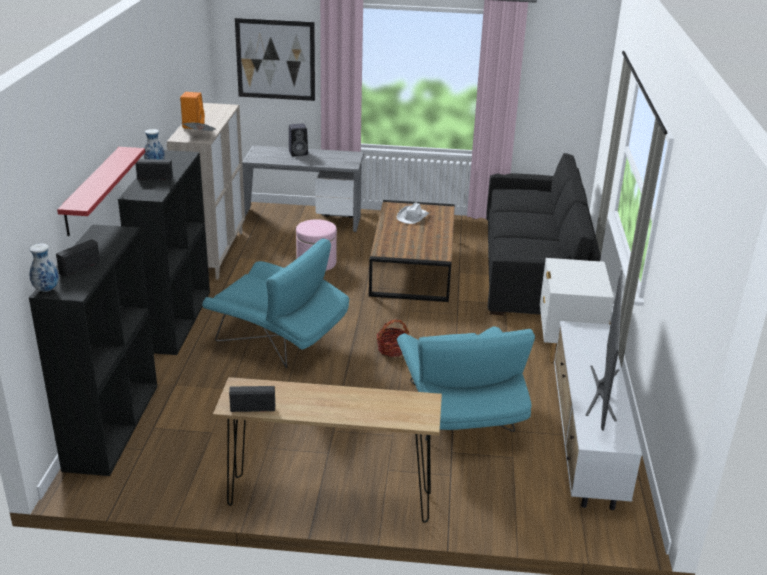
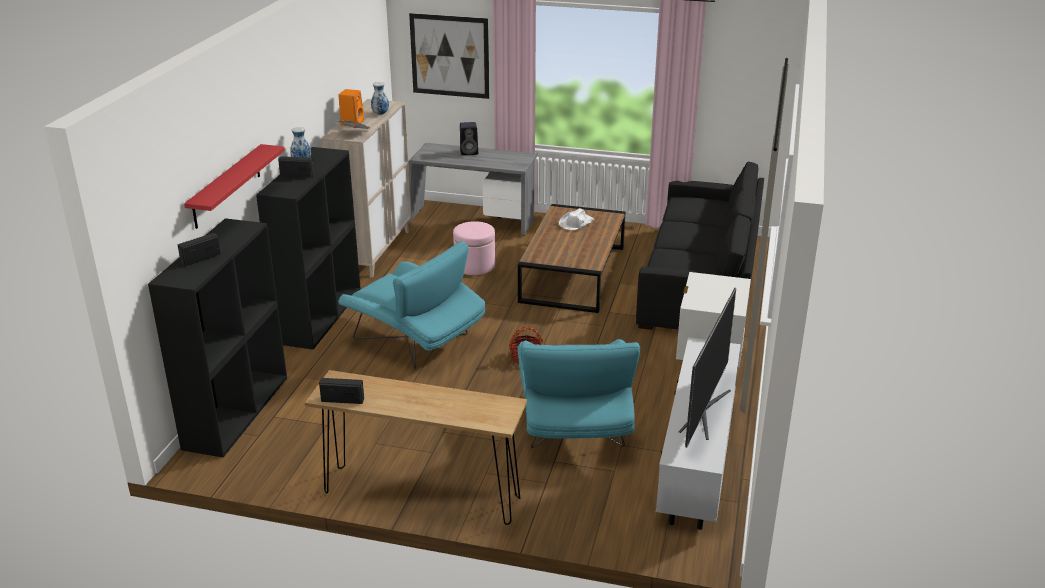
camera: 10 degrees right, 0 degrees up
vase [29,244,59,292] -> vase moved to [371,82,389,115]

